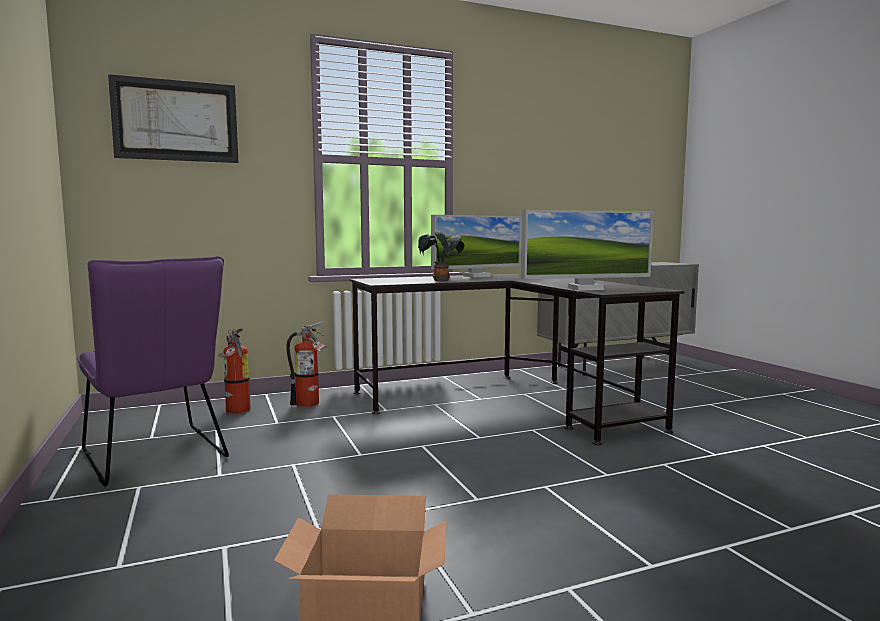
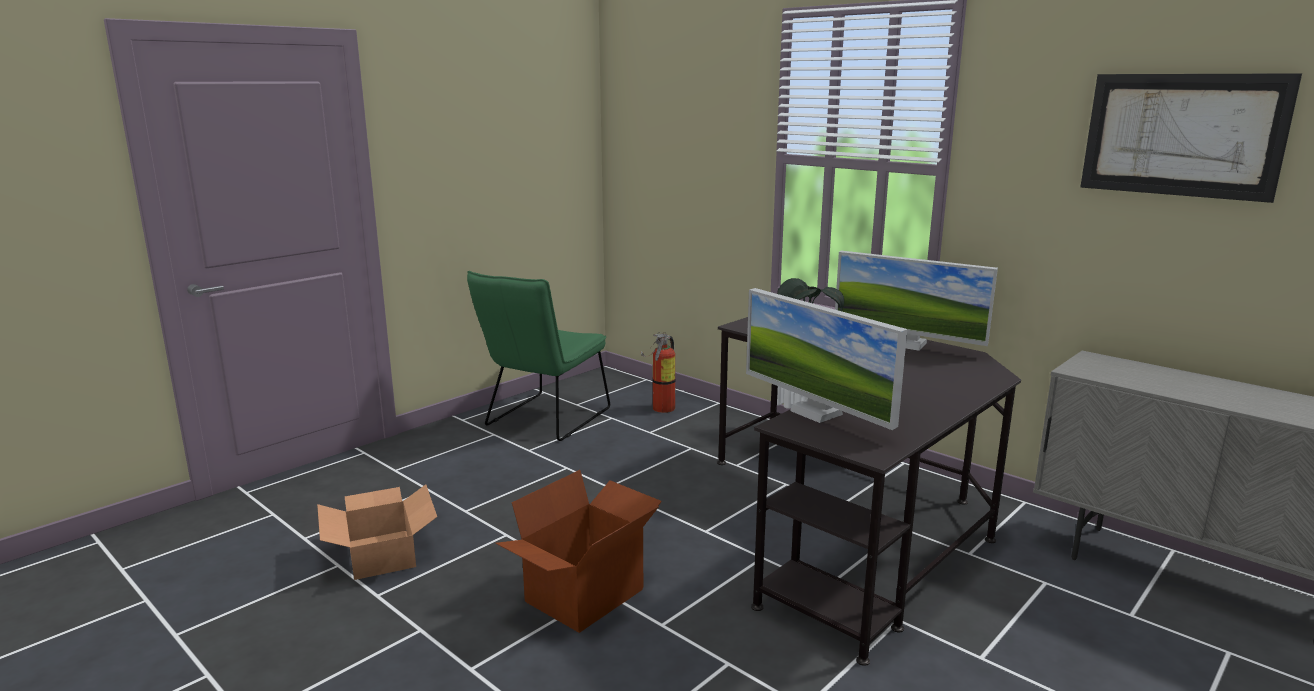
camera: 65 degrees right, 10 degrees up
purple chair [77,256,229,487] -> green chair [467,271,610,441]
picture [108,74,239,163] -> picture moved to [1080,73,1302,203]
fire extinguisher [286,321,329,407] -> none
none -> cardboard box [495,470,662,633]

